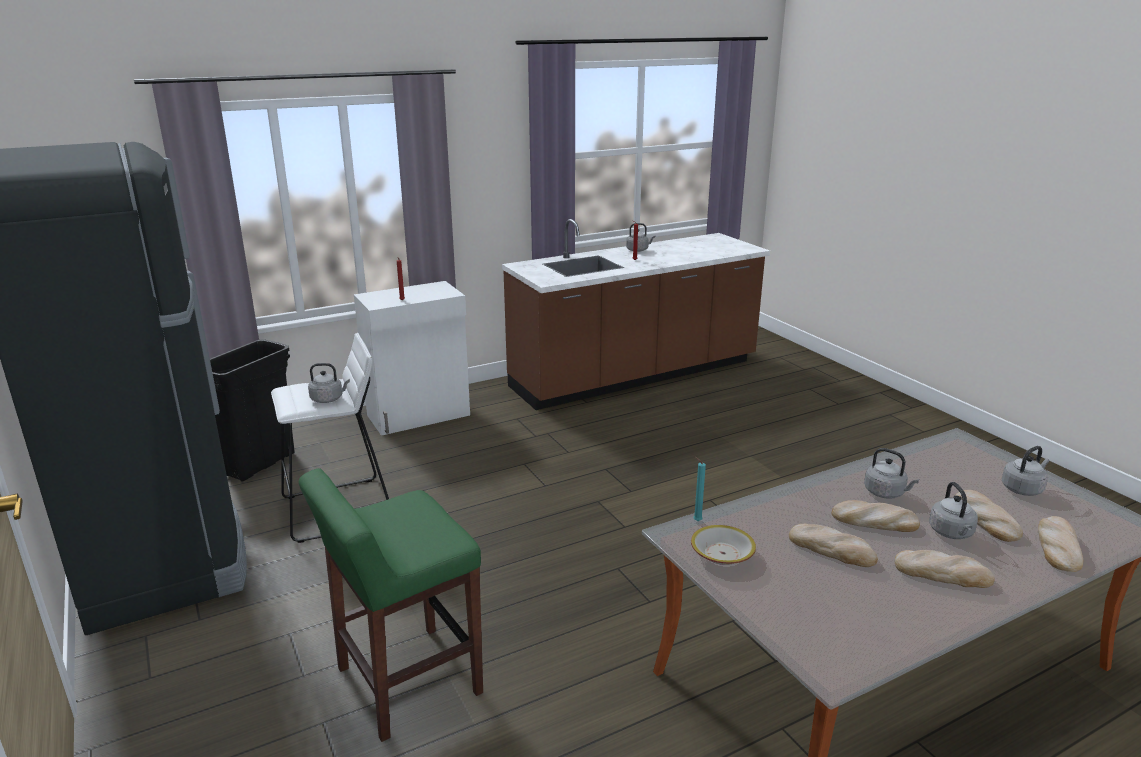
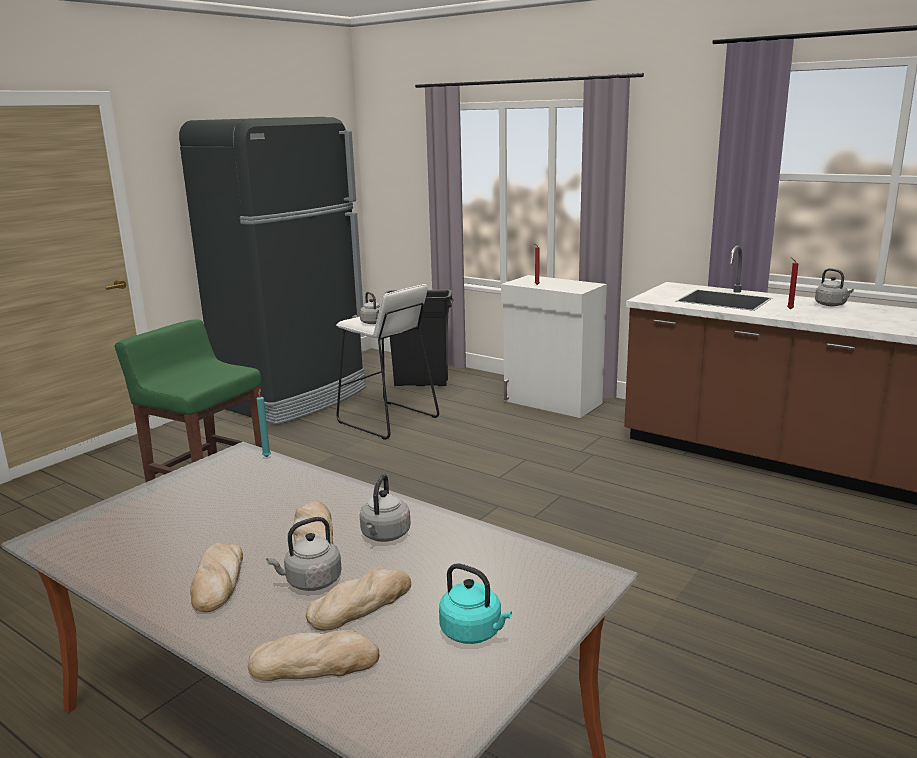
camera: 65 degrees right, 5 degrees down
bowl [691,525,756,565] -> none
bread [789,524,878,567] -> none
grey kettle [1002,446,1049,496] -> turquoise kettle [439,564,512,644]

